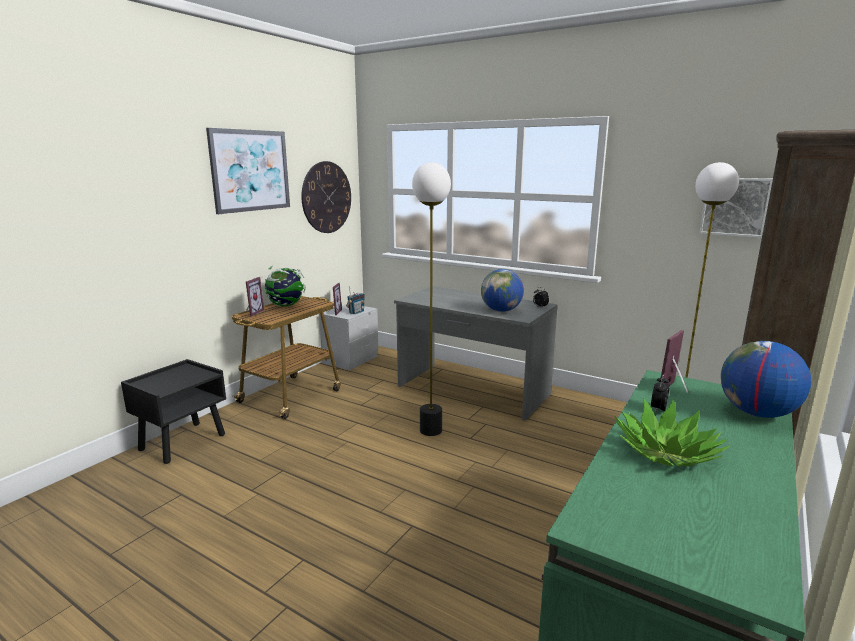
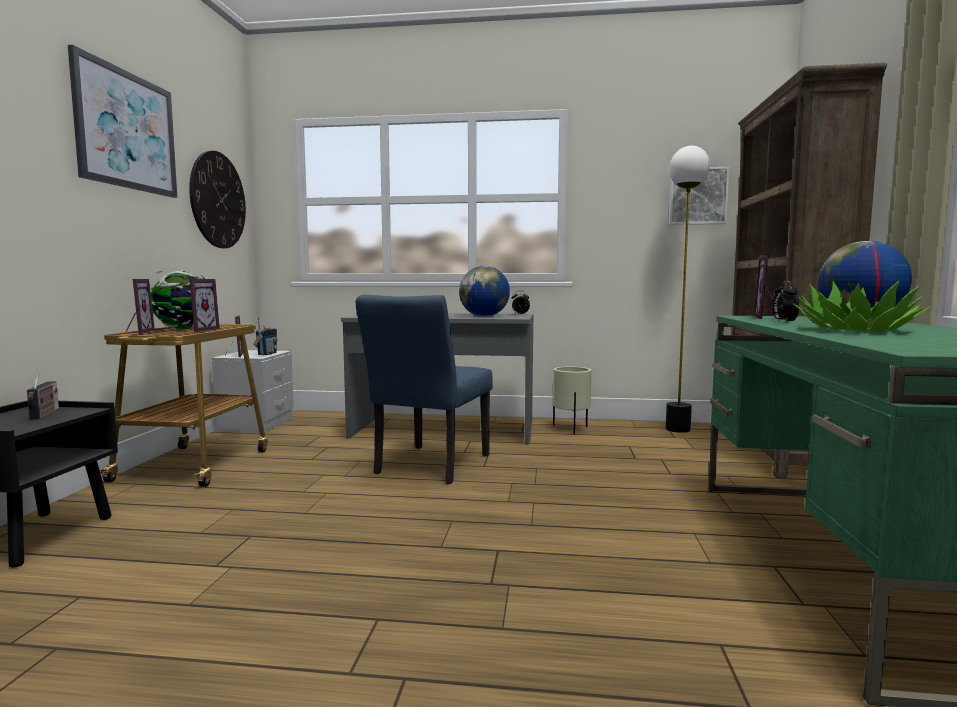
camera: 25 degrees left, 10 degrees down
floor lamp [412,162,451,436] -> blue chair [356,295,493,484]
none -> radio [27,371,59,420]
none -> picture frame [189,279,220,332]
none -> beige planter [553,367,591,435]

